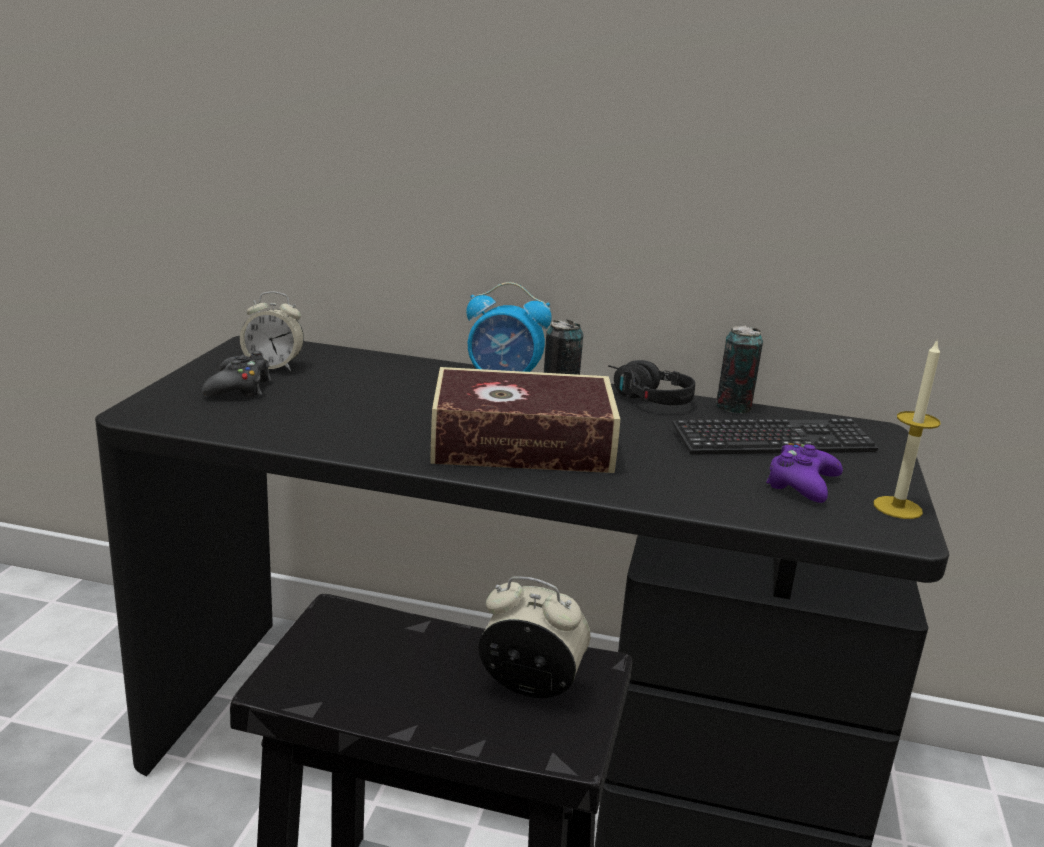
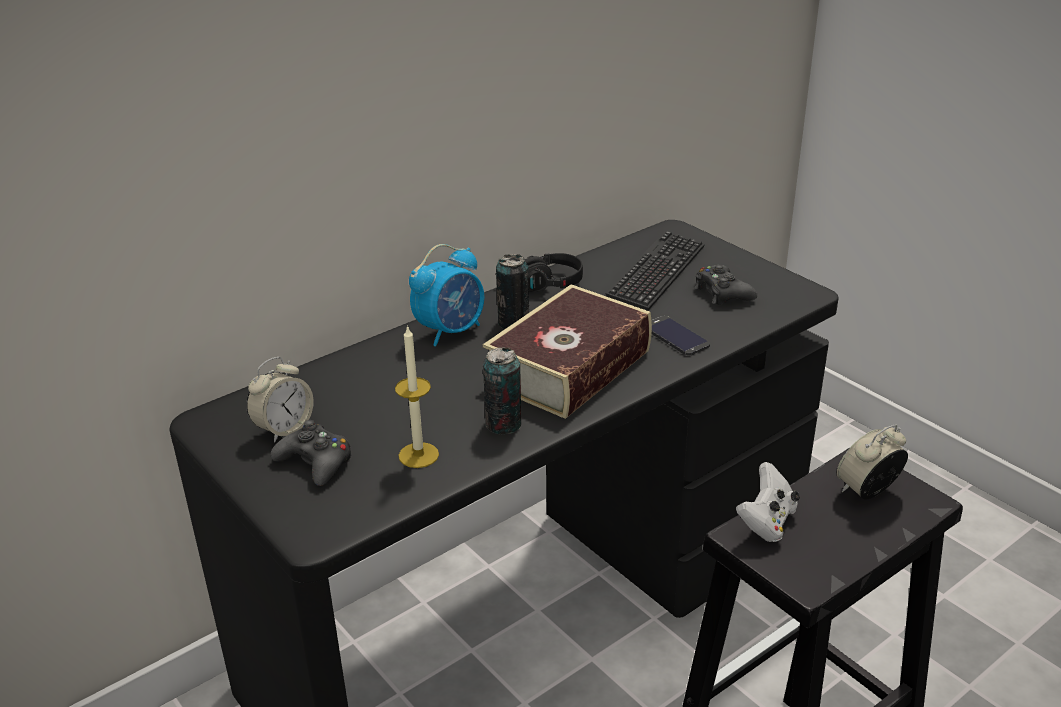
camera: 50 degrees left, 10 degrees up
can [716,325,763,413] -> can moved to [483,347,521,434]
purple game controller [765,443,843,503] -> black game controller [694,265,757,305]
candle [874,339,941,519] -> candle moved to [395,325,439,468]
none -> phone [651,316,710,356]
none -> white game controller [736,462,800,542]

